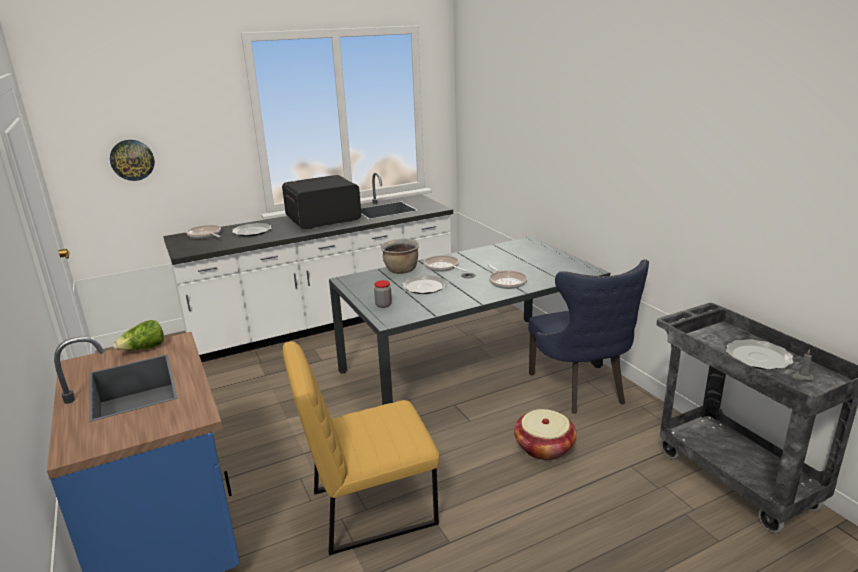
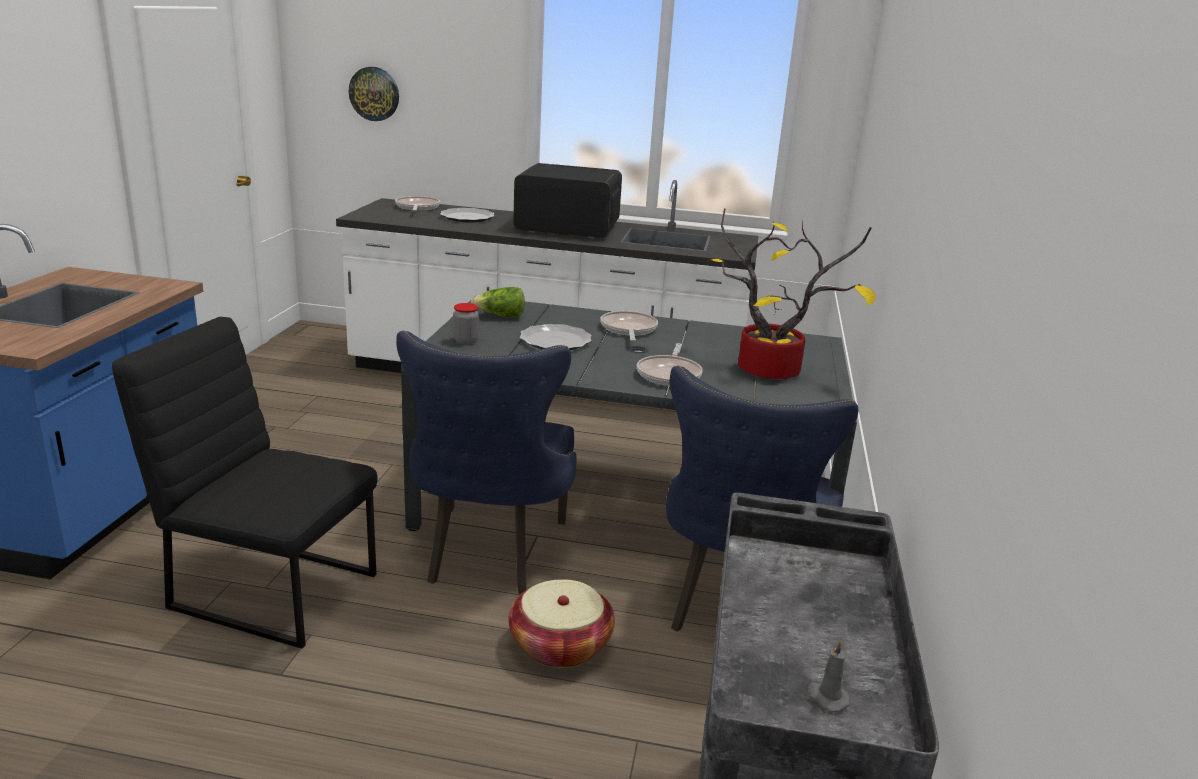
camera: 35 degrees right, 0 degrees up
lettuce [113,320,164,350] -> lettuce moved to [471,287,525,317]
yellow chair [283,341,440,555] -> black chair [112,317,377,649]
brown cooking pot [381,239,419,274] -> none
plate [726,339,794,370] -> none
none -> blue chair [396,330,577,594]
none -> potted plant [708,208,876,379]

